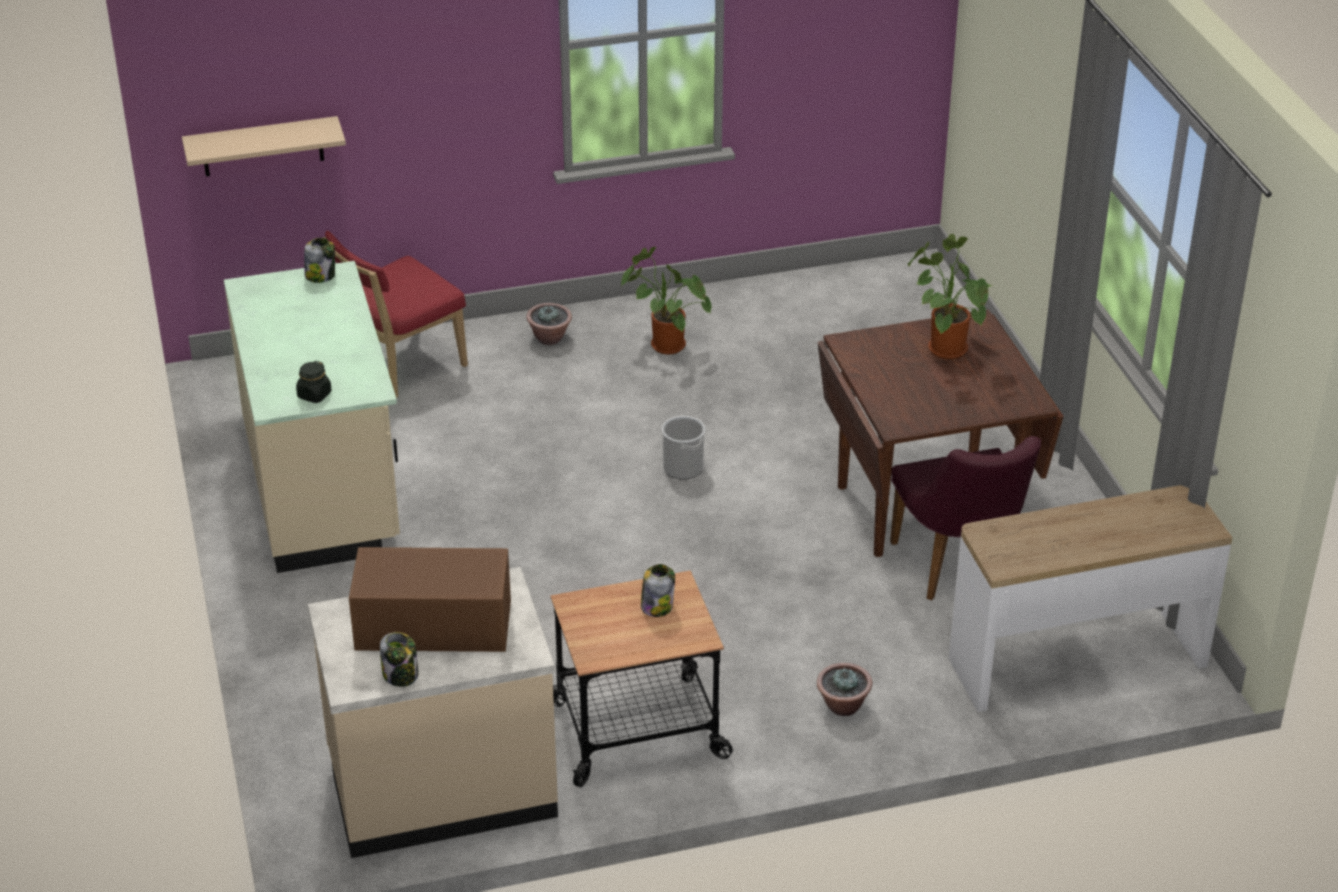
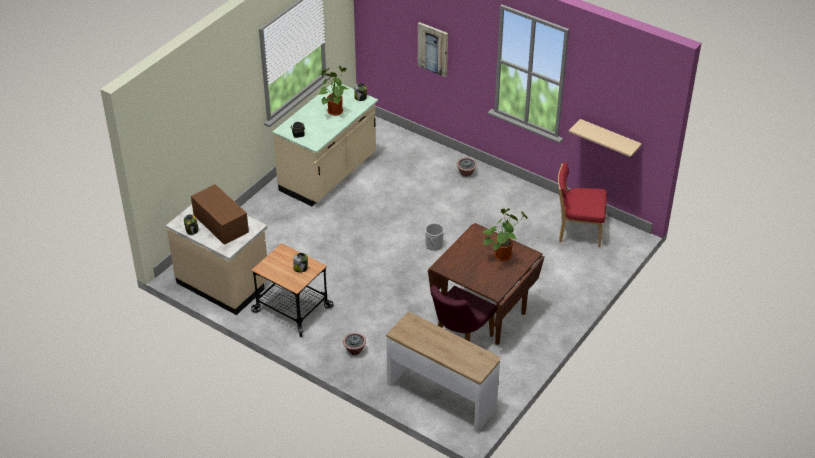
camera: 50 degrees right, 5 degrees up
beige shelf [182,116,346,176] -> beige shelf moved to [569,119,642,157]
red chair [323,231,468,398] -> red chair moved to [558,162,607,247]
potted plant [621,247,711,354] -> potted plant moved to [318,66,348,116]
none -> picture [418,22,448,77]

